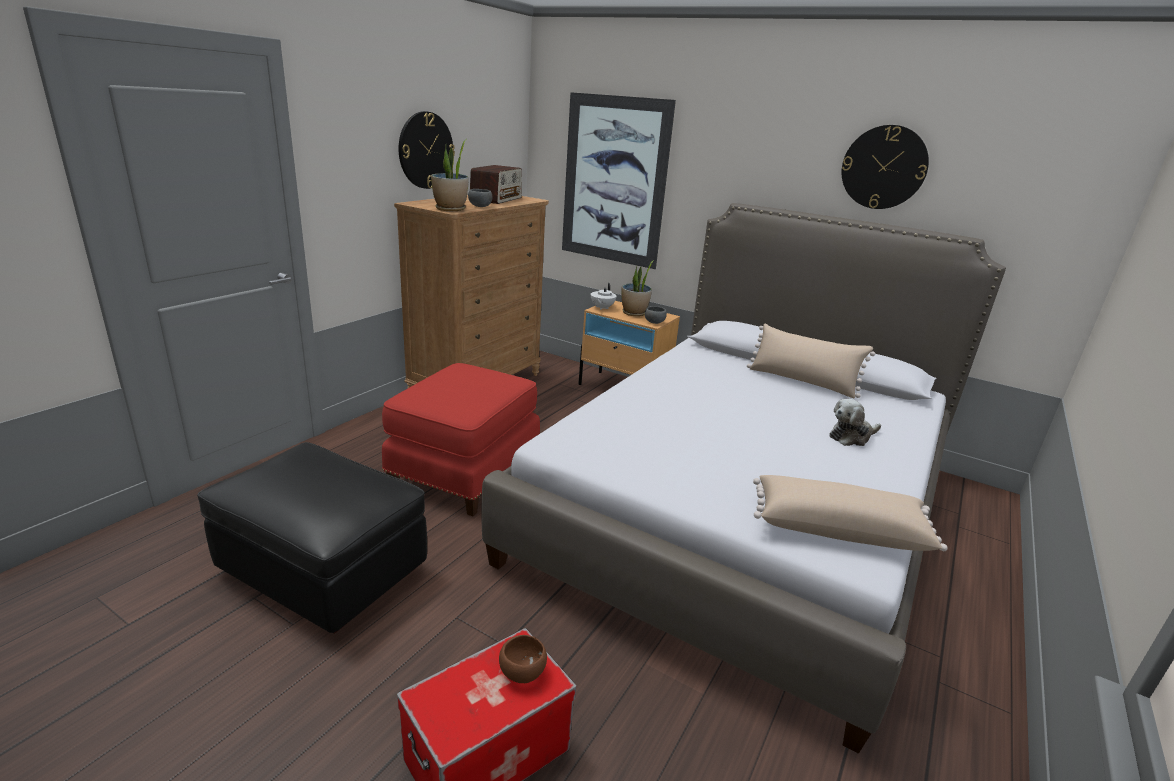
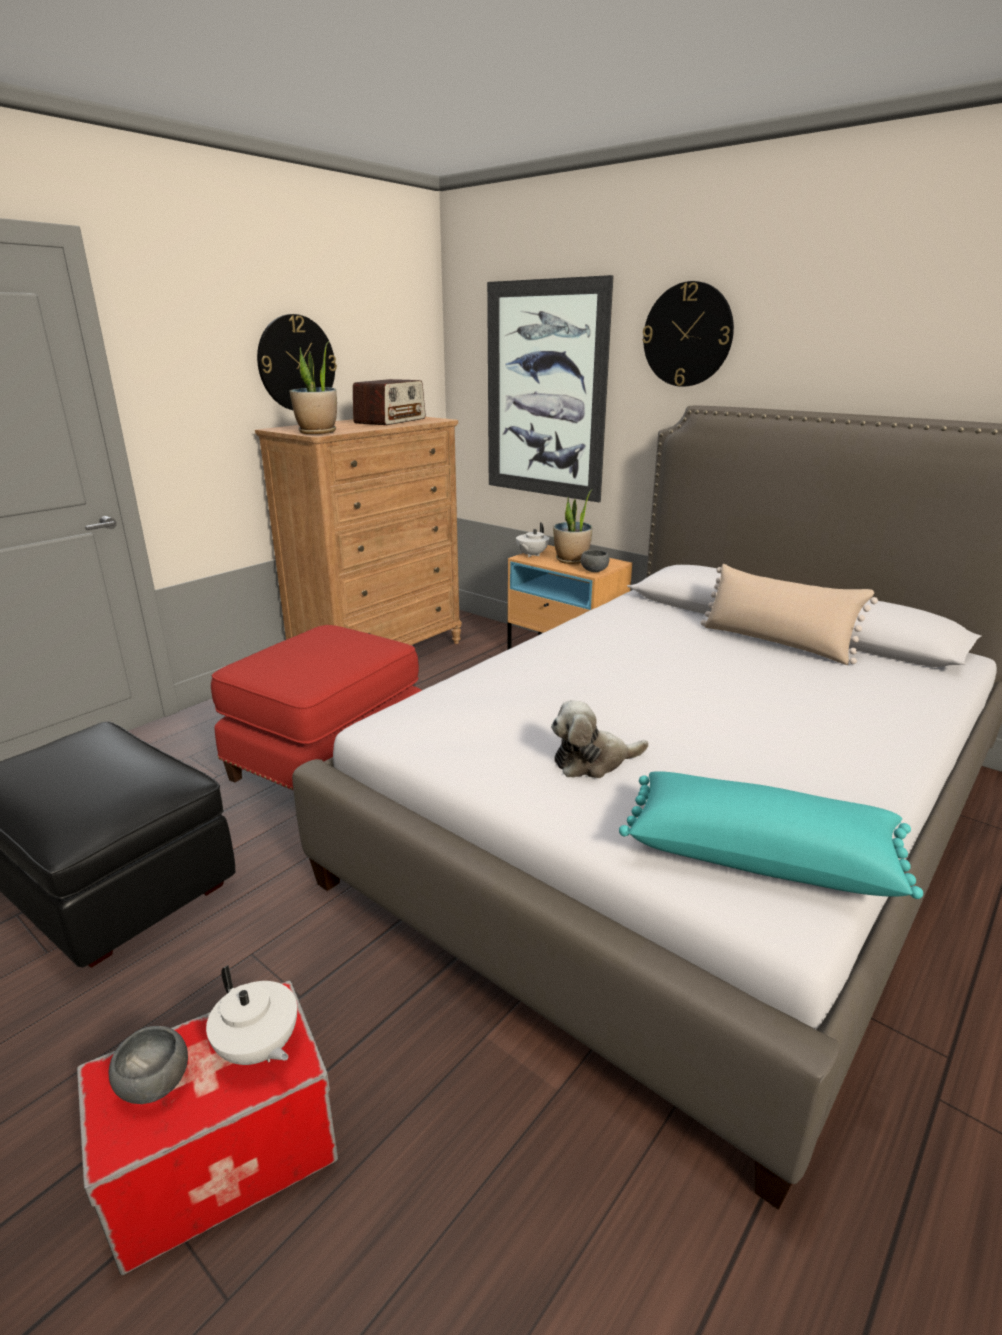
camera: 10 degrees right, 0 degrees up
grey bowl [468,189,492,207] -> grey bowl moved to [109,1026,188,1104]
brown bowl [499,635,547,683] -> white teapot [206,965,297,1065]
beige pillow [753,475,947,551] -> turquoise pillow [619,771,923,899]
plush toy [829,399,881,446] -> plush toy moved to [551,700,649,778]
wall clock [842,125,929,209] -> wall clock moved to [642,281,734,387]

